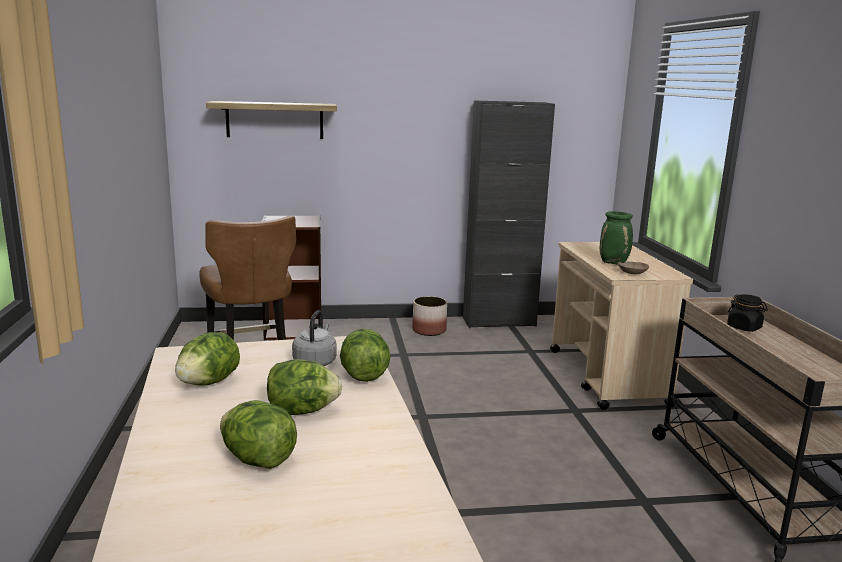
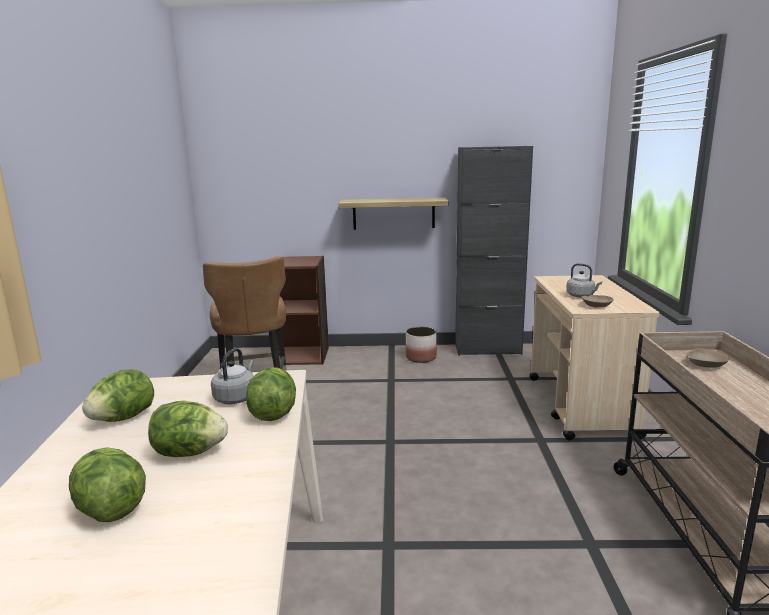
camera: 10 degrees right, 0 degrees up
shelf [206,101,337,139] -> shelf moved to [338,198,449,230]
green vase [600,211,633,264] -> grey kettle [566,263,602,298]
black jar [727,294,768,332] -> beige bowl [687,348,730,368]

